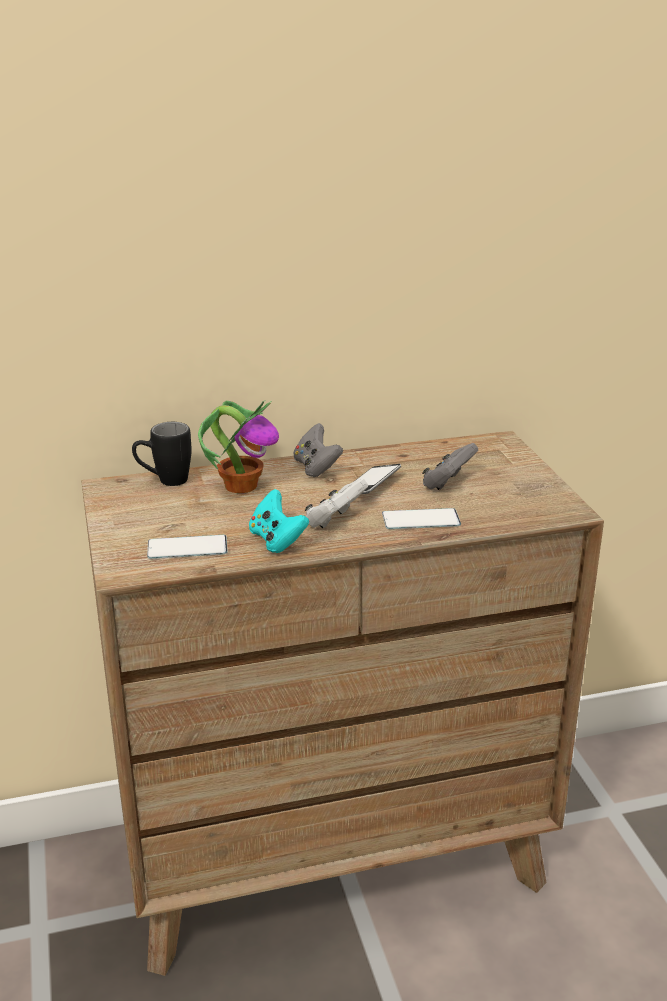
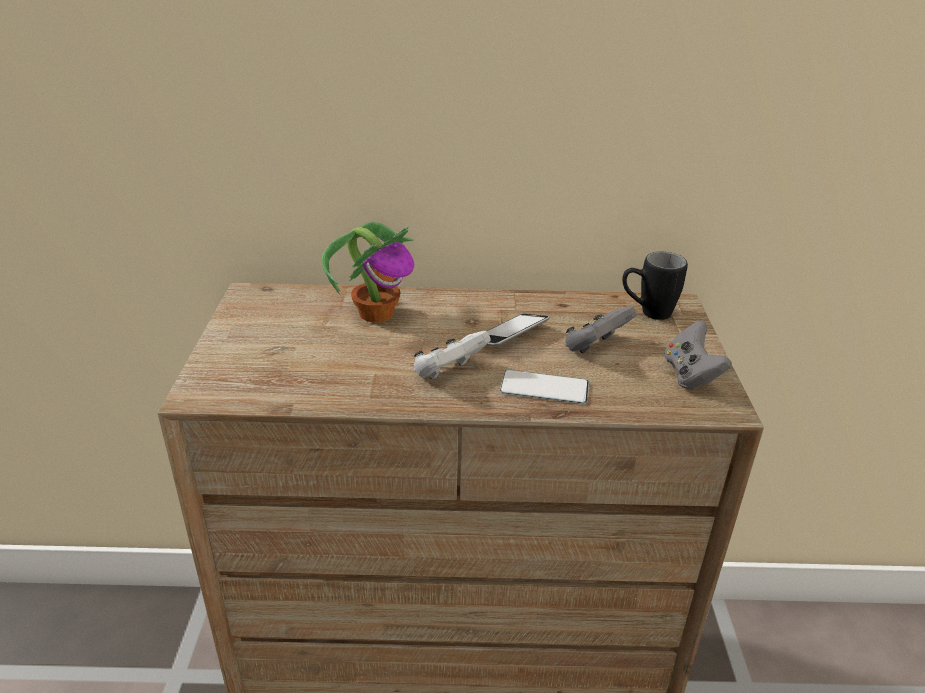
camera: 15 degrees right, 5 degrees up
black mug [132,422,191,486] -> black mug moved to [622,252,688,320]
phone [147,535,228,559] -> none
turquoise game controller [249,489,309,553] -> none
grey game controller [293,423,343,477] -> grey game controller moved to [664,320,732,389]

